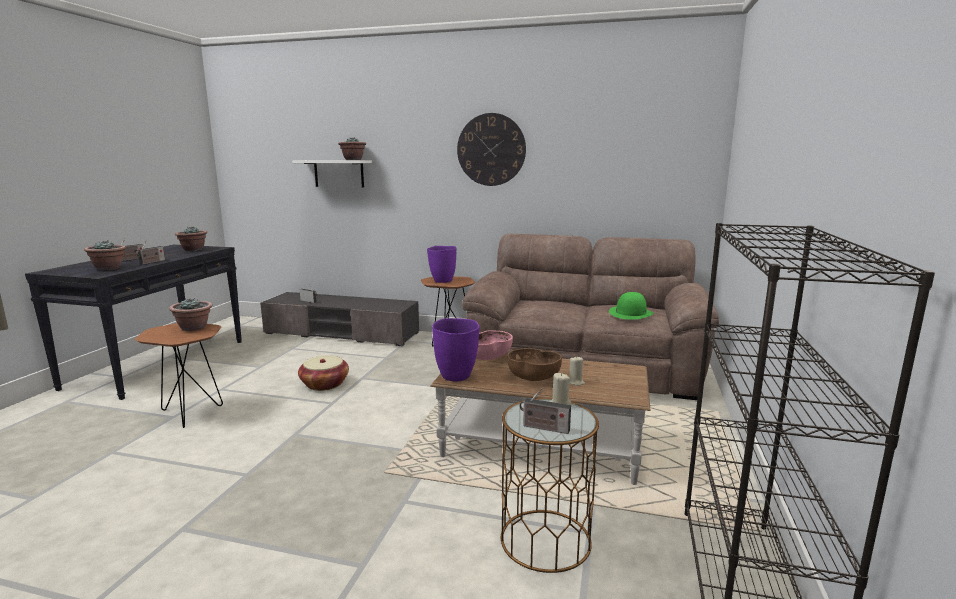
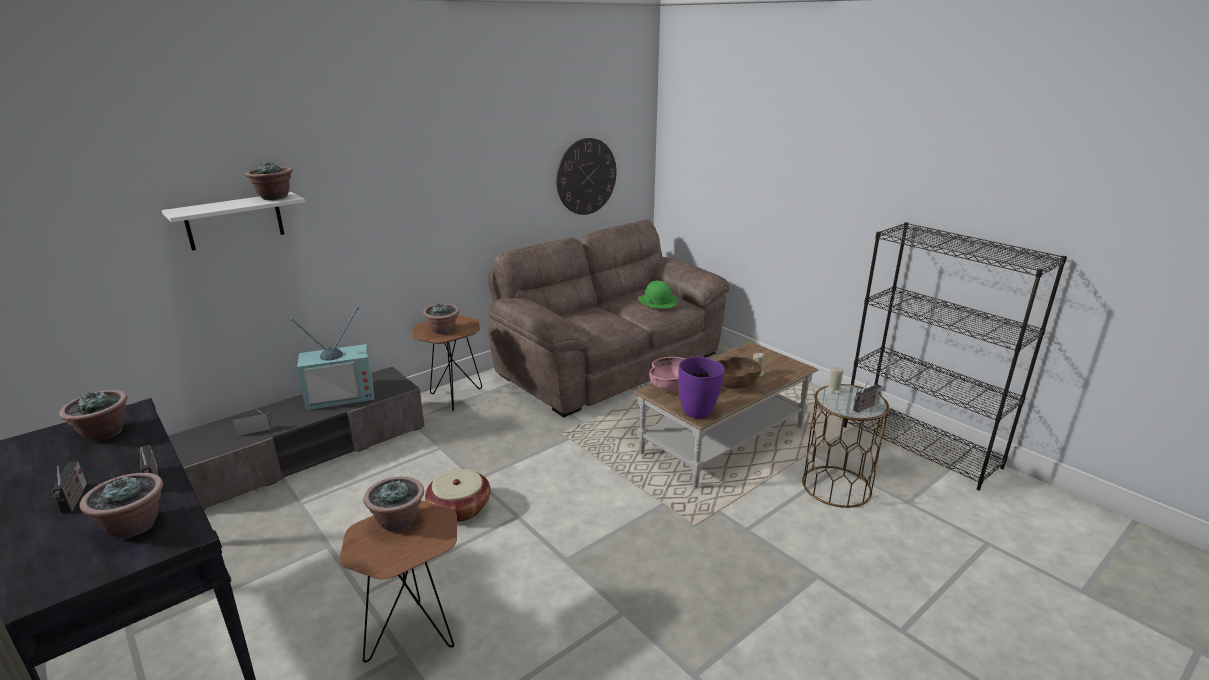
camera: 55 degrees left, 10 degrees up
purple vase [427,246,456,283] -> potted plant [423,303,459,334]
wall clock [457,113,526,186] -> wall clock moved to [556,138,617,215]
none -> television [290,306,374,410]

